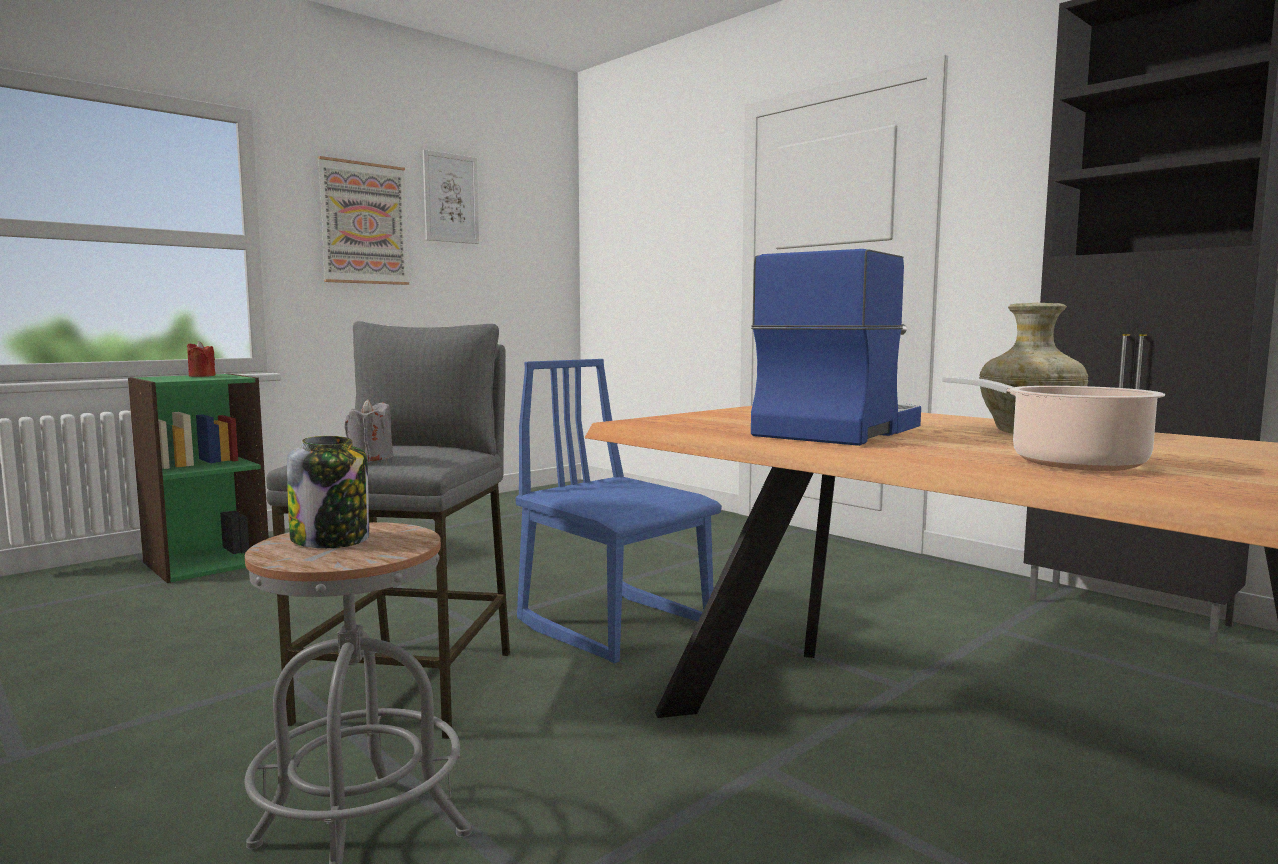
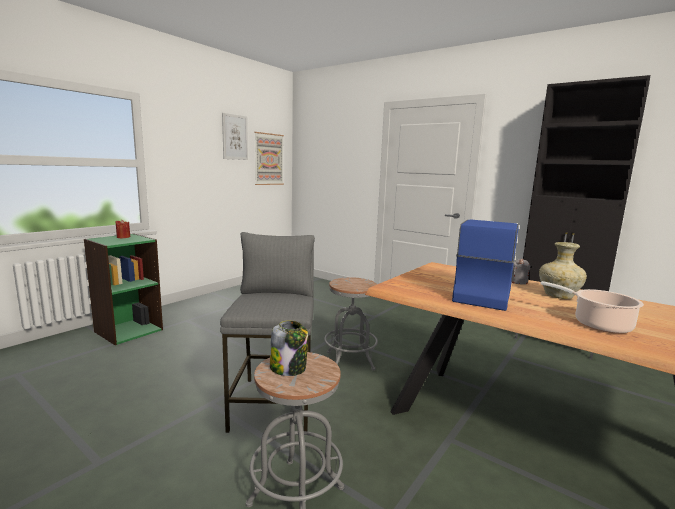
camera: 10 degrees left, 5 degrees up
picture [318,156,409,285] -> picture moved to [254,132,284,185]
grey candle [344,399,393,462] -> grey candle moved to [511,259,530,285]
blue chair [516,359,722,663] -> grey stool [324,277,378,370]

